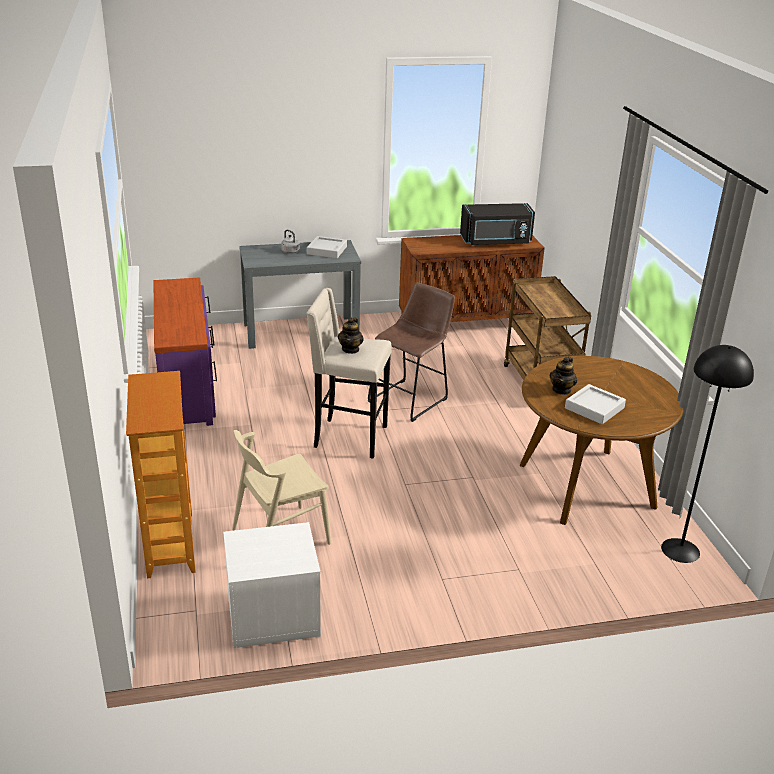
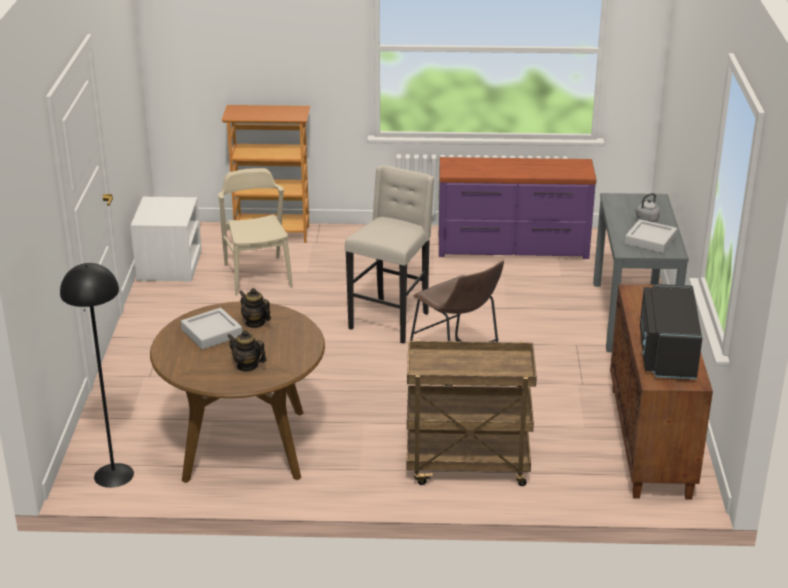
camera: 105 degrees right, 0 degrees up
teapot [338,318,364,354] -> teapot moved to [227,330,267,372]

